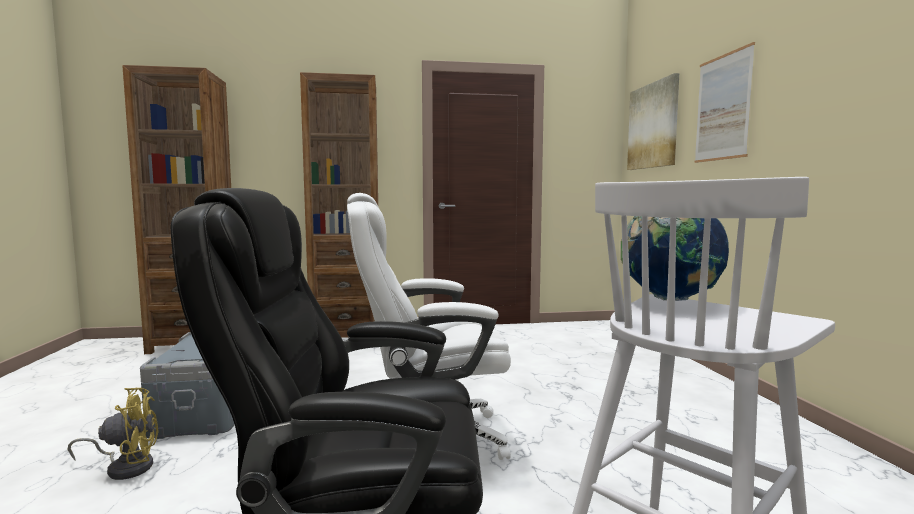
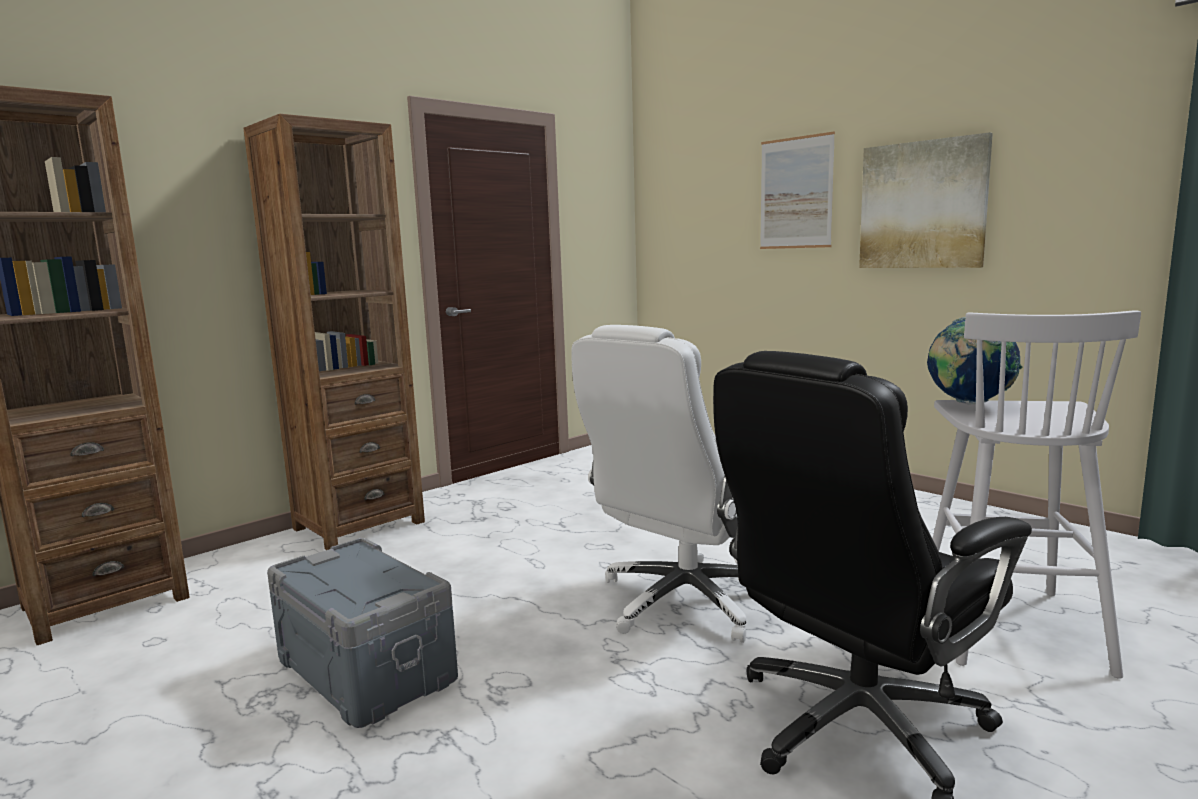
camera: 35 degrees left, 5 degrees up
yellow fan [68,388,159,480] -> none
picture [627,73,679,170] -> picture moved to [859,132,993,268]

